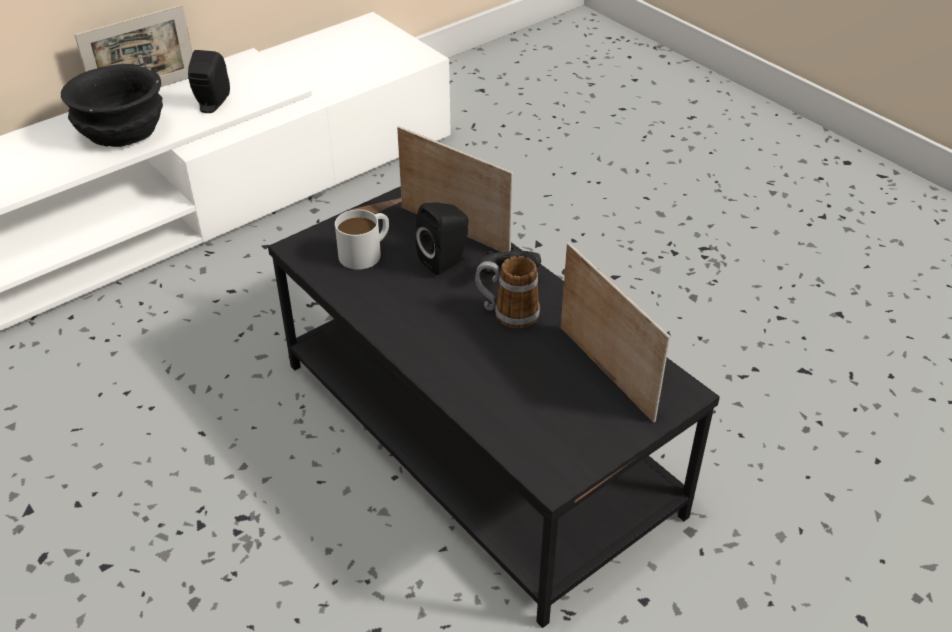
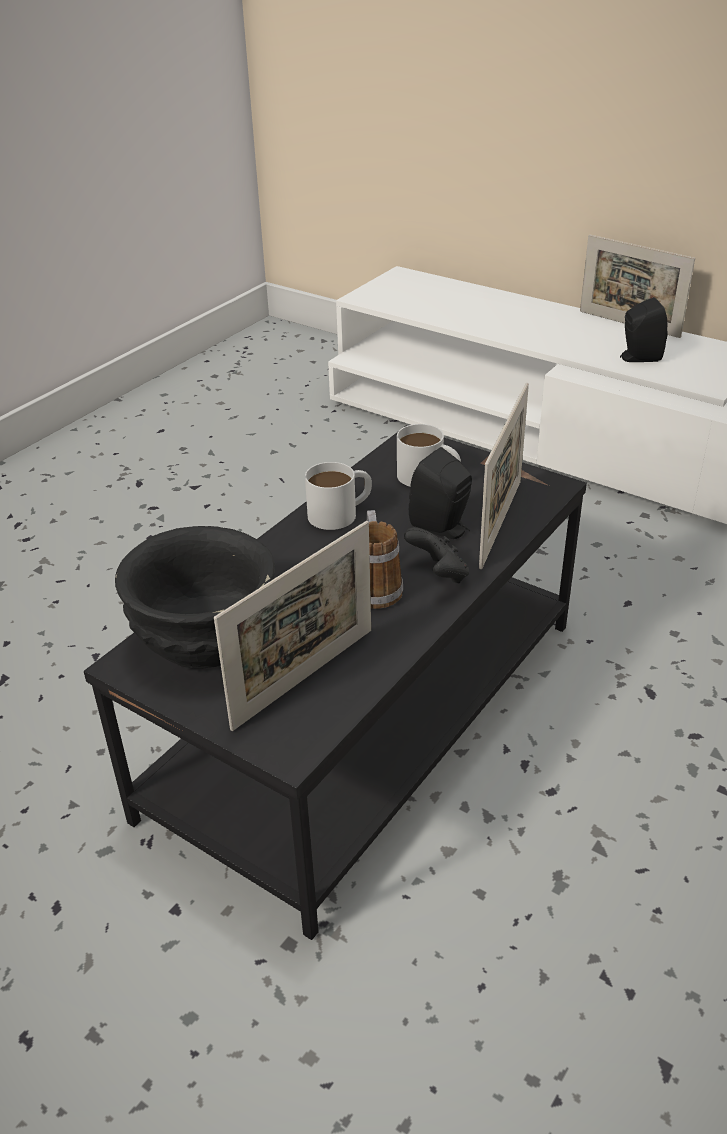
camera: 75 degrees right, 5 degrees down
black bowl [61,64,163,147] -> black bowl moved to [115,526,275,669]
none -> white mug [305,462,372,530]

